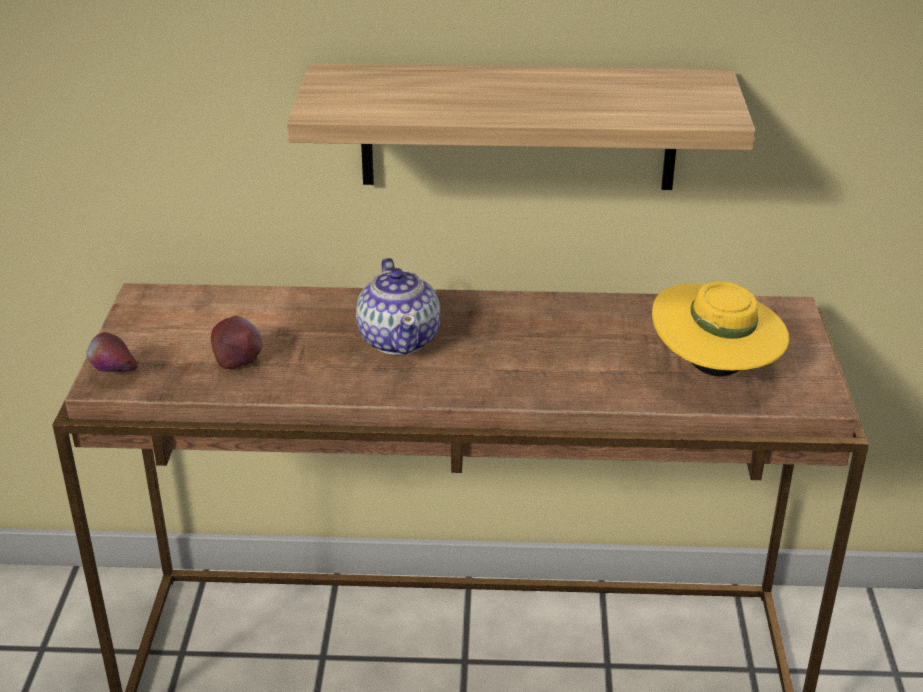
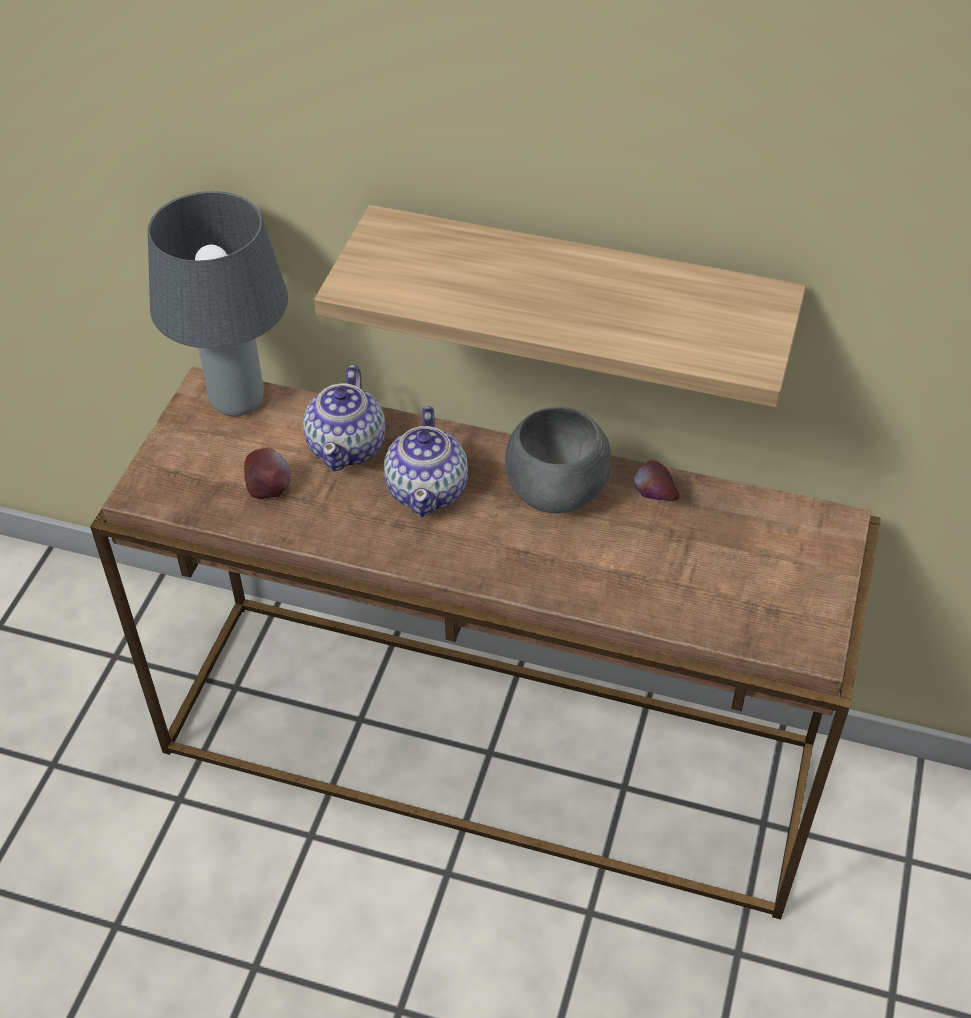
camera: 15 degrees right, 15 degrees up
apple [86,332,138,372] -> apple moved to [634,460,680,501]
yellow hat [652,281,789,376] -> none
none -> grey table lamp [148,191,288,417]
none -> teapot [303,365,386,471]
none -> grey bowl [505,407,611,513]

